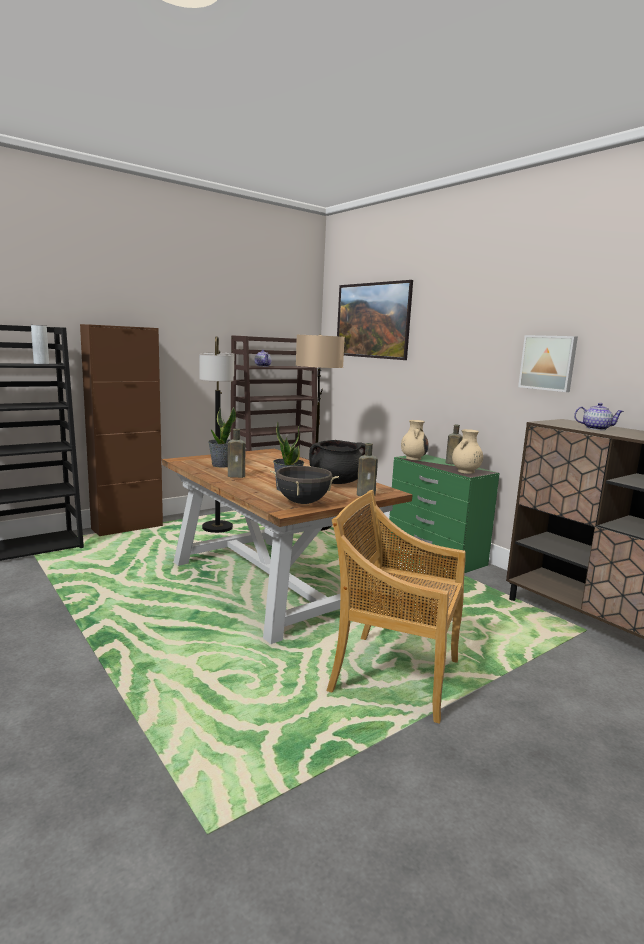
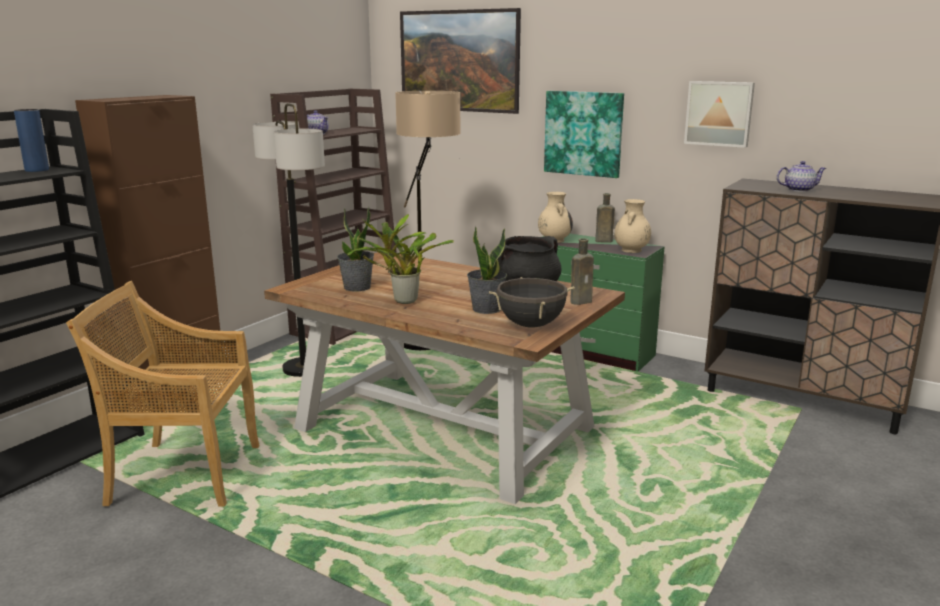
camera: 20 degrees left, 5 degrees up
grey vase [31,325,49,364] -> blue vase [14,109,49,172]
brown bottle [228,428,246,478] -> potted plant [347,214,454,304]
beige chair [326,490,466,724] -> beige chair moved to [66,281,260,507]
none -> picture [544,91,624,178]

